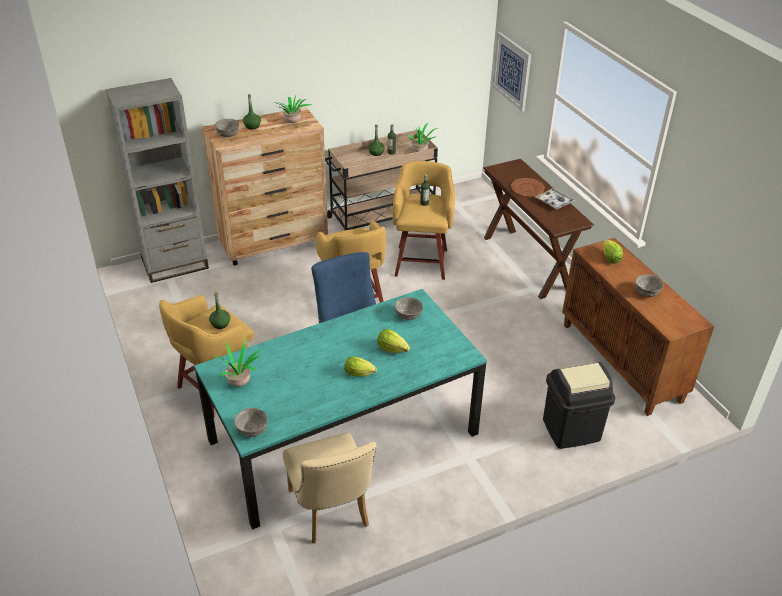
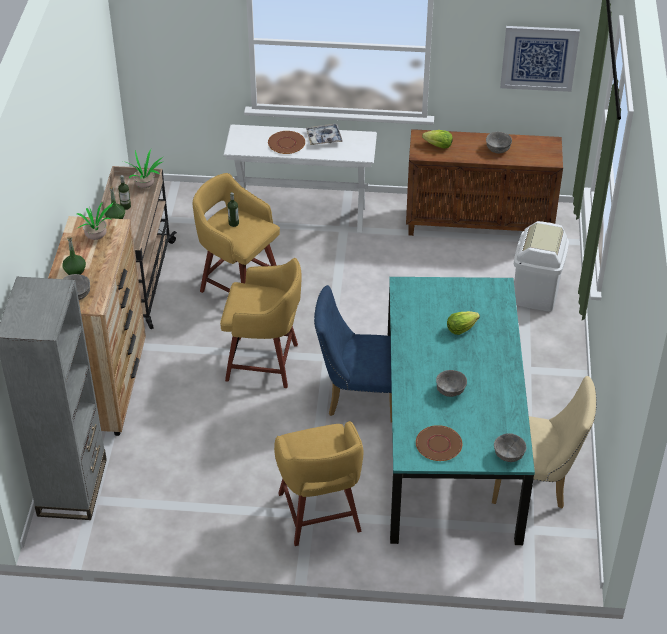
camera: 60 degrees left, 5 degrees up
green bottle [209,292,230,329] -> none
potted plant [213,340,261,387] -> brown plate [416,425,462,461]
lettuce [344,356,377,377] -> none
grey bowl [395,297,423,320] -> grey bowl moved to [436,370,467,397]
brown console table [483,159,594,299] -> white console table [223,124,377,232]
picture [493,32,531,111] -> picture moved to [500,26,580,92]
black trash can [543,362,615,449] -> white trash can [514,221,569,312]

